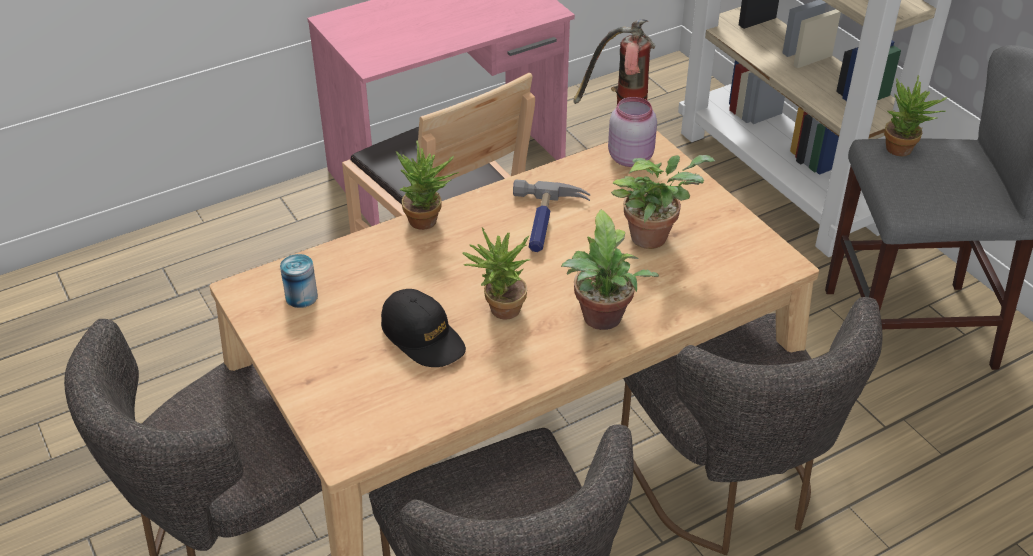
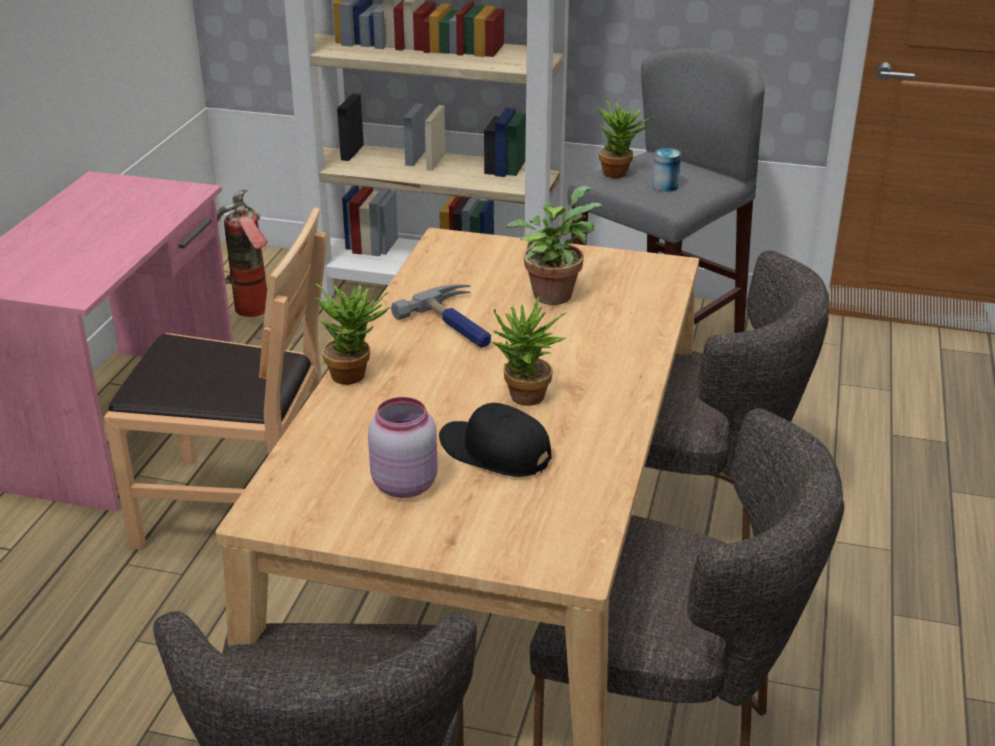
camera: 45 degrees left, 10 degrees down
can [280,254,318,308] -> can moved to [652,148,681,192]
black cap [381,289,466,367] -> black cap turned 150 degrees counterclockwise [439,403,552,477]
potted plant [561,210,659,330] -> none
pink jar [608,97,657,167] -> pink jar moved to [368,397,438,498]

